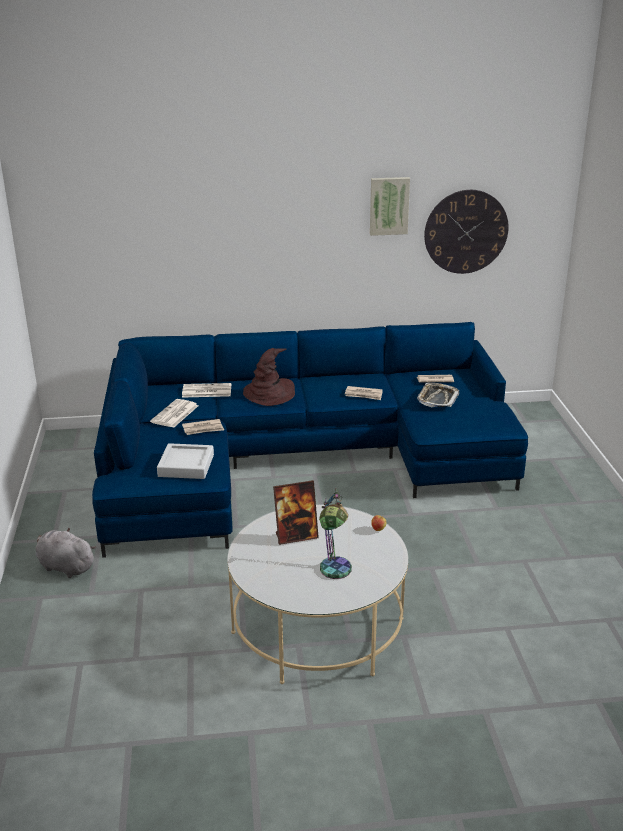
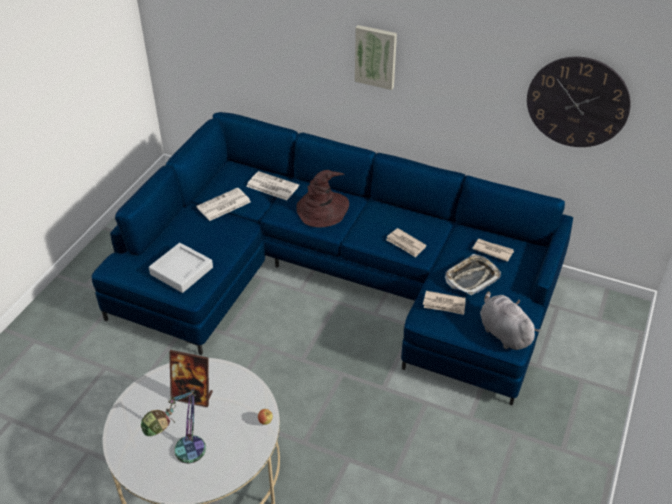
camera: 30 degrees right, 15 degrees up
grey plush toy [36,527,96,578] -> grey plush toy moved to [480,291,540,350]
newspaper [182,419,224,435] -> newspaper moved to [423,291,466,315]
picture [370,177,410,236] -> picture moved to [355,25,397,90]

